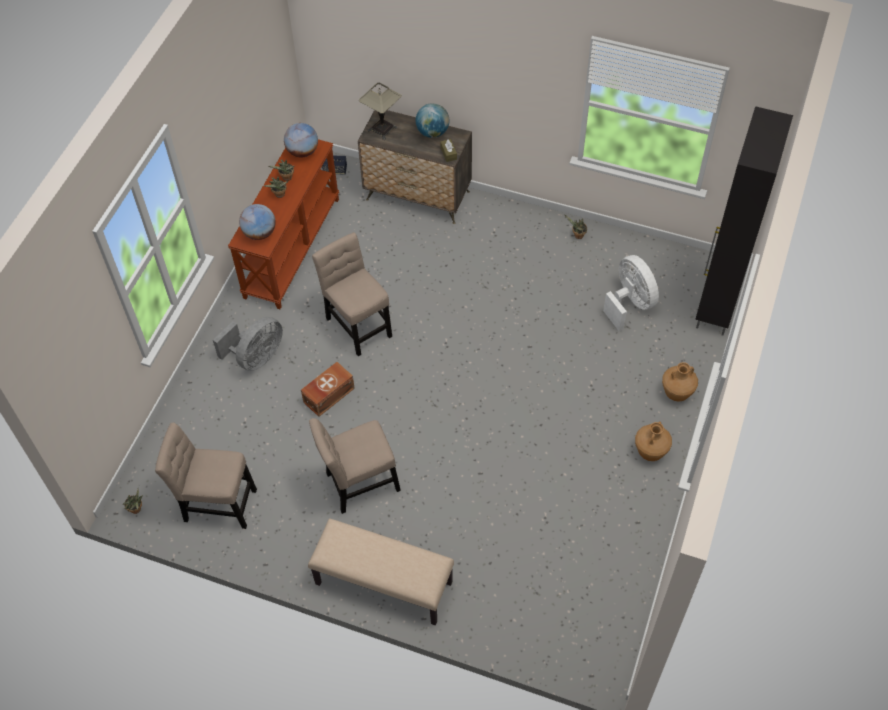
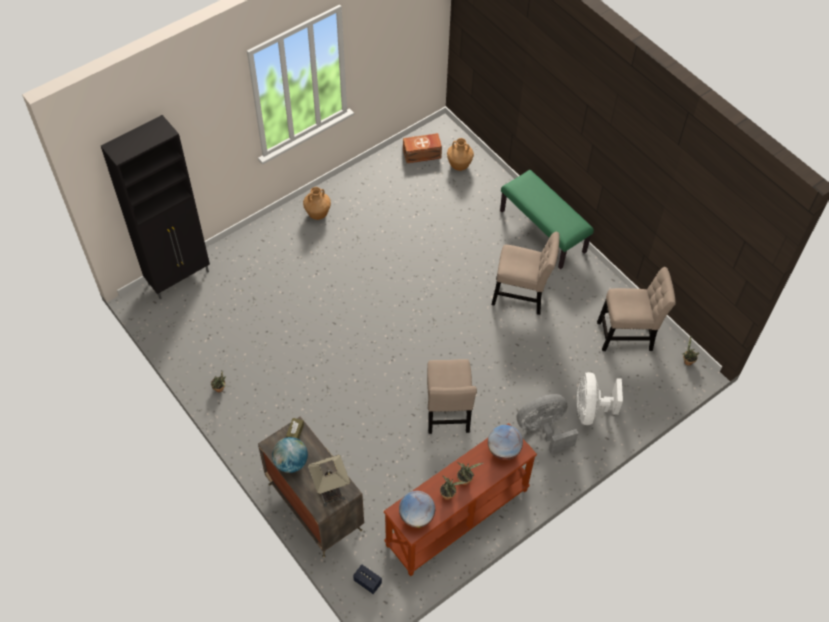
camera: 150 degrees left, 0 degrees up
beige chair [155,422,257,529] -> beige chair turned 45 degrees counterclockwise [597,267,676,351]
brown storage box [301,362,355,417] -> brown storage box moved to [403,133,442,164]
beige bench [308,519,454,625] -> green bench [500,170,594,269]
white fan [603,255,659,331] -> white fan moved to [576,372,623,425]
brown vase [662,362,698,402] -> brown vase moved to [447,138,474,171]

